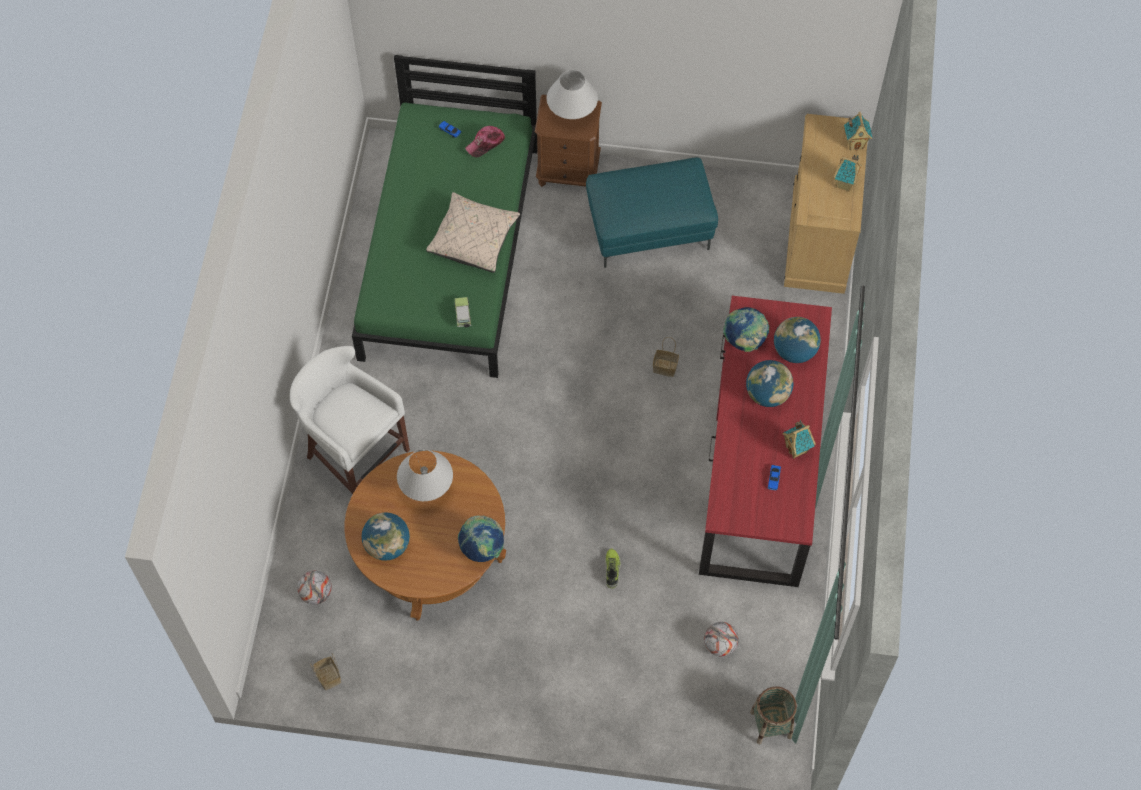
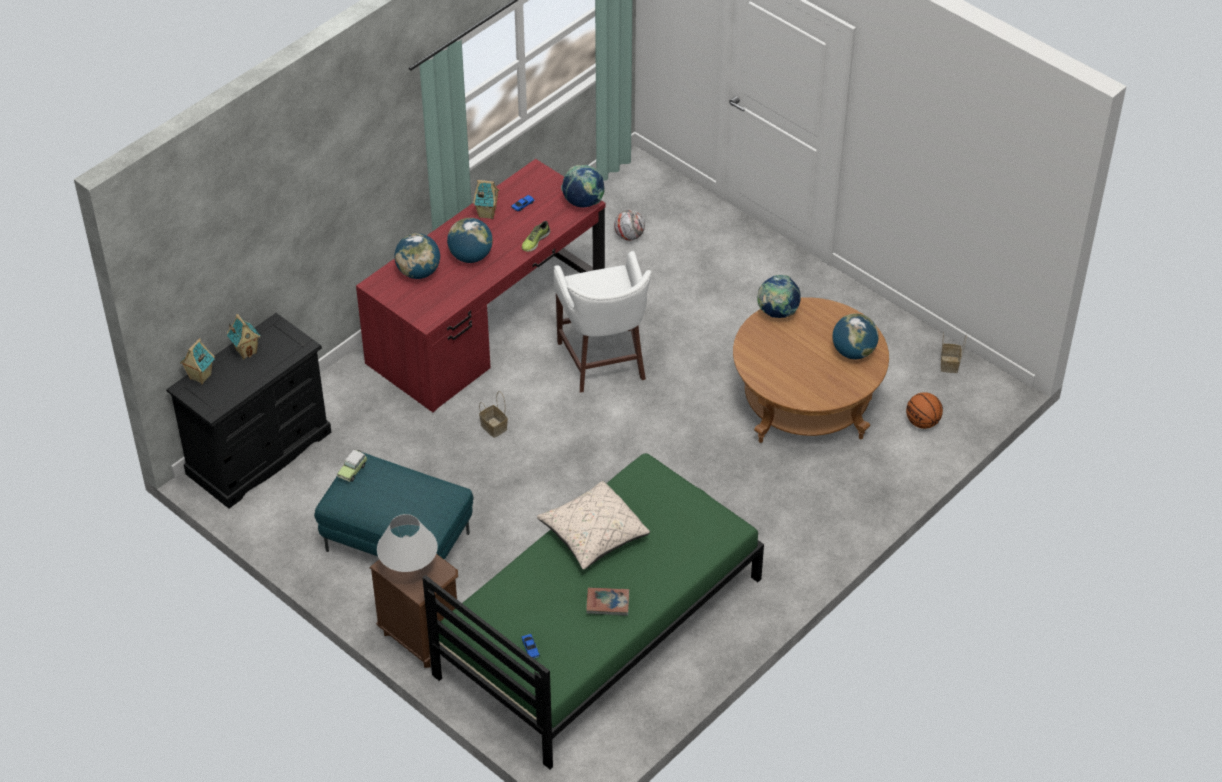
camera: 145 degrees left, 15 degrees down
white stool [290,346,410,495] -> white stool moved to [554,251,652,392]
football [297,571,332,605] -> basketball [906,392,943,429]
white table lamp [397,449,453,501] -> none
toy car [454,297,471,327] -> toy car moved to [337,450,368,482]
cap [465,126,505,157] -> none
shoe [605,549,621,588] -> shoe moved to [522,221,550,252]
globe [723,307,769,352] -> globe moved to [561,165,605,208]
basket [750,687,797,744] -> none
beige dresser [784,114,869,294] -> black dresser [166,313,332,509]
none -> book [586,587,630,616]

